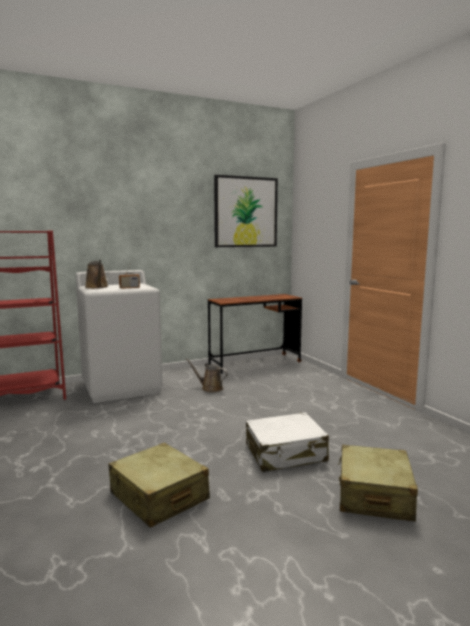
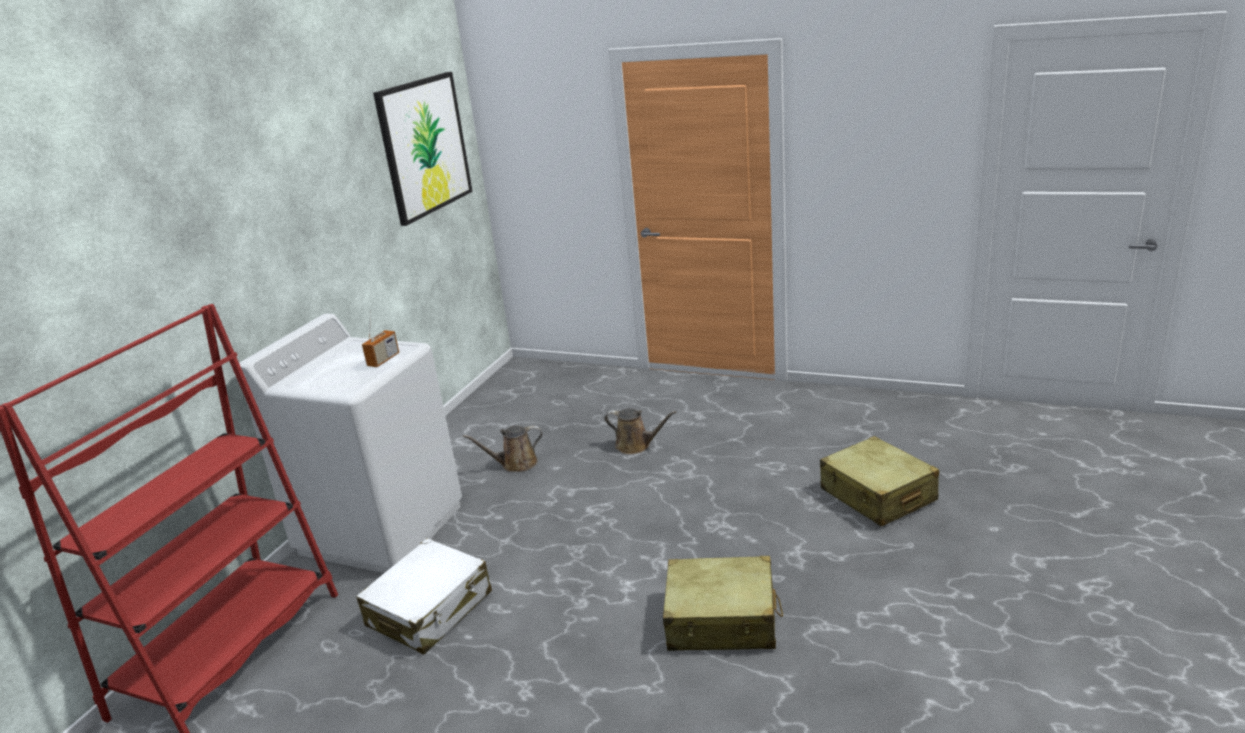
camera: 40 degrees left, 15 degrees up
brown watering can [85,260,108,289] -> brown watering can moved to [604,408,676,454]
brown desk [208,294,302,374] -> none
white suitcase [246,412,329,472] -> white suitcase moved to [356,538,492,655]

